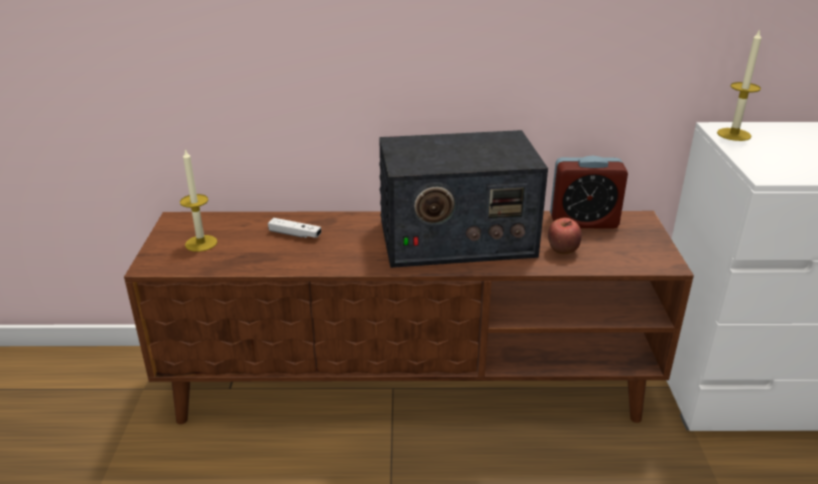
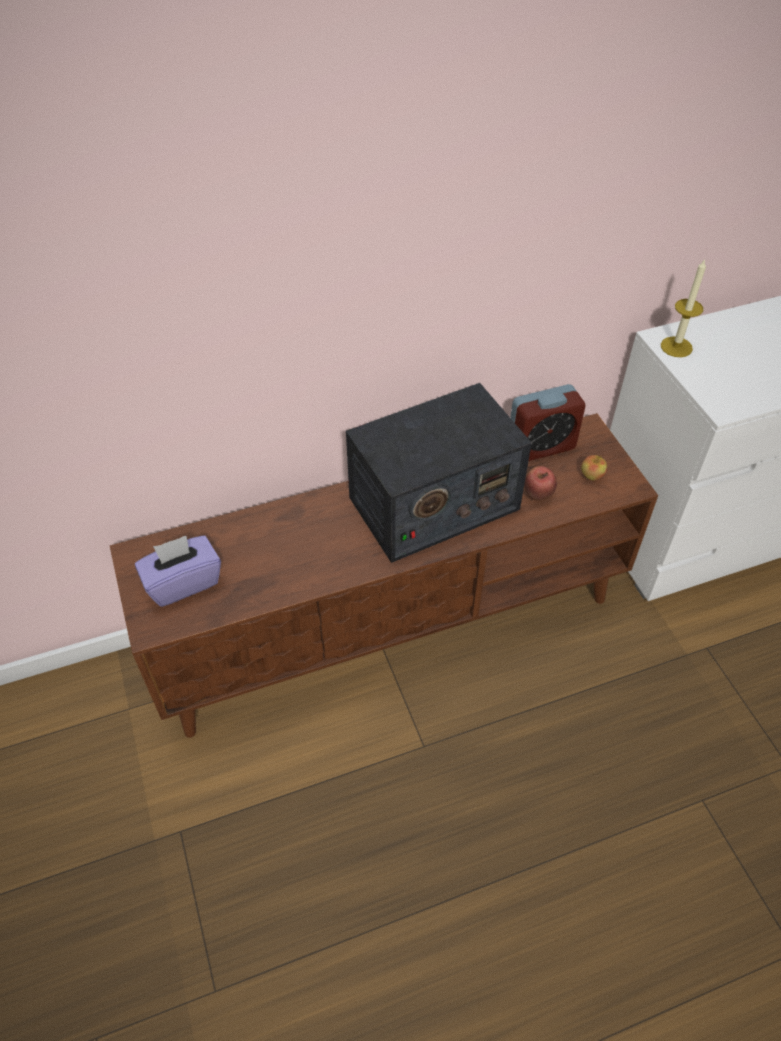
camera: 20 degrees left, 20 degrees up
candle [180,149,217,252] -> purple tissue box [135,535,221,607]
white game controller [268,218,321,238] -> none
none -> apple [581,455,607,480]

